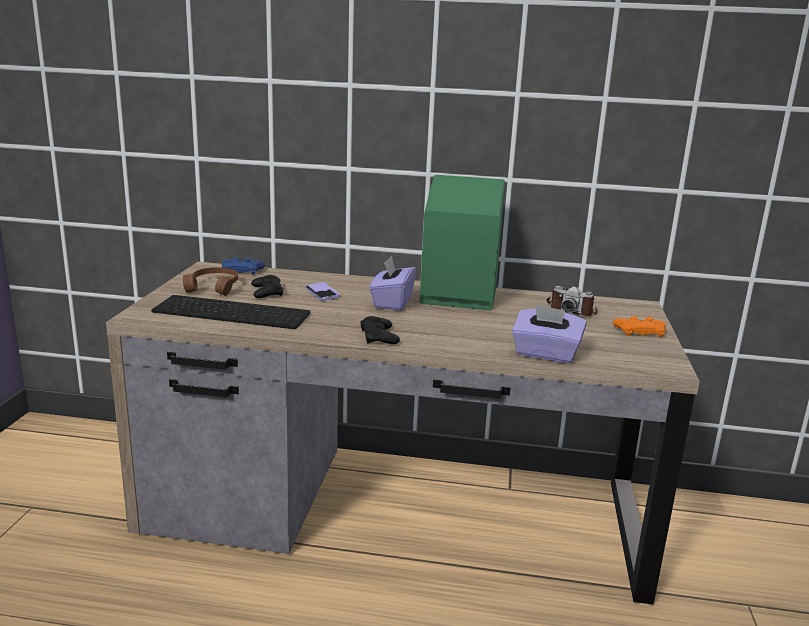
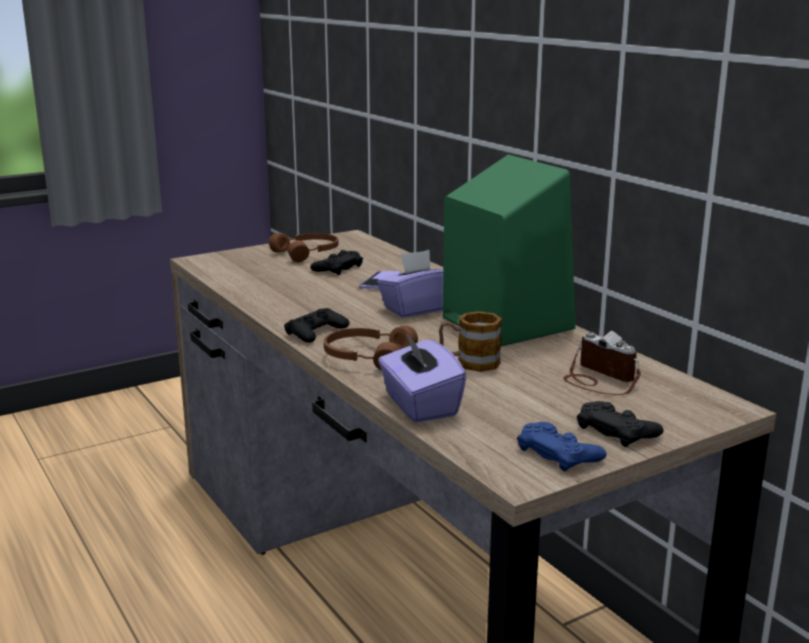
camera: 50 degrees right, 0 degrees up
keyboard [151,295,310,329] -> none
blue game controller [222,257,265,275] -> blue game controller moved to [517,422,607,472]
camera [547,286,597,316] -> camera turned 150 degrees clockwise [563,331,641,395]
orange game controller [613,316,666,337] -> black game controller [577,401,664,447]
none -> brown headphones [324,326,418,371]
none -> mug [439,311,502,372]

